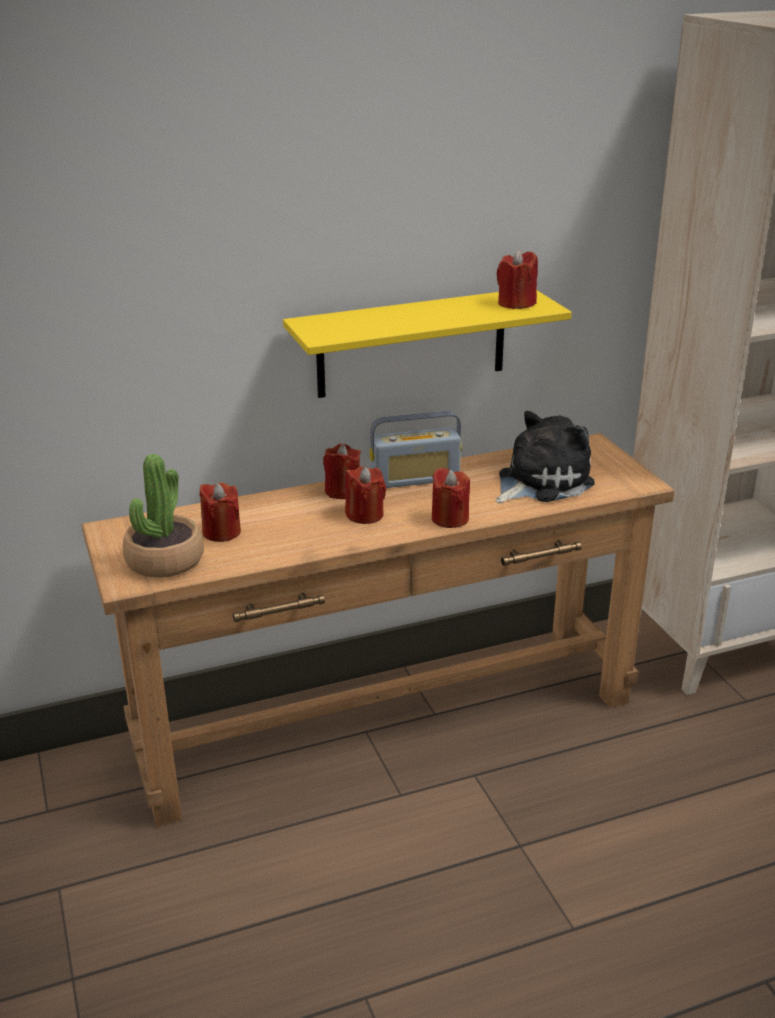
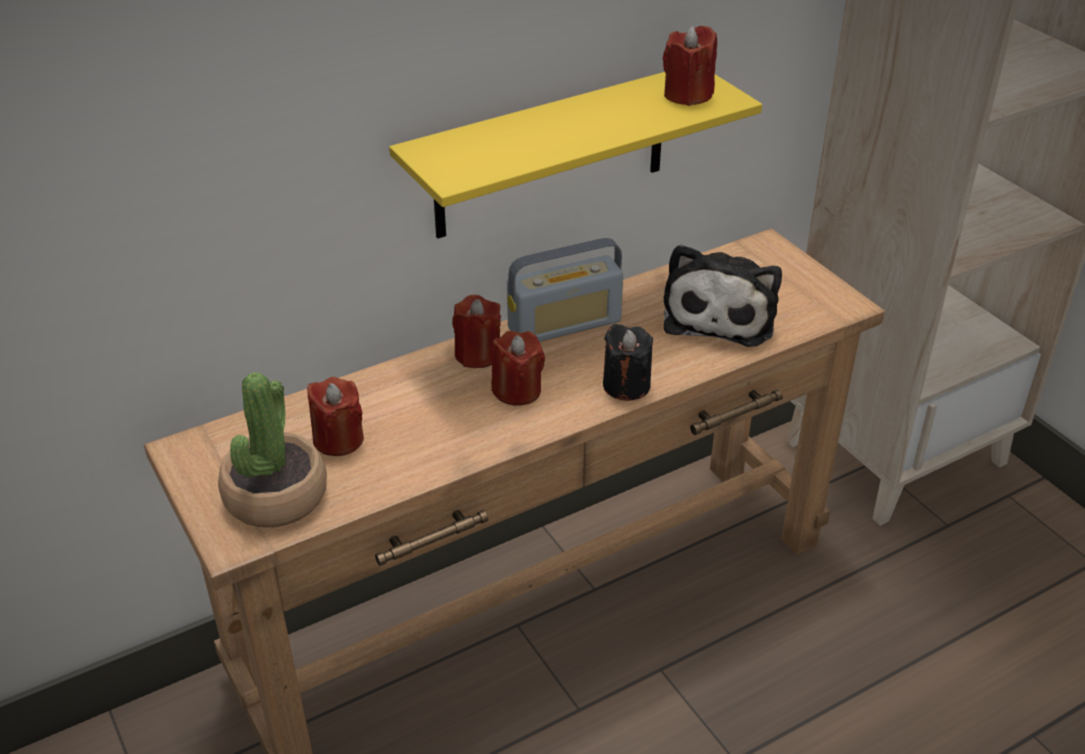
camera: 10 degrees left, 10 degrees up
red candle [432,467,470,528] -> black candle [603,324,653,401]
plush toy [496,411,595,503] -> plush toy turned 150 degrees clockwise [664,245,782,347]

